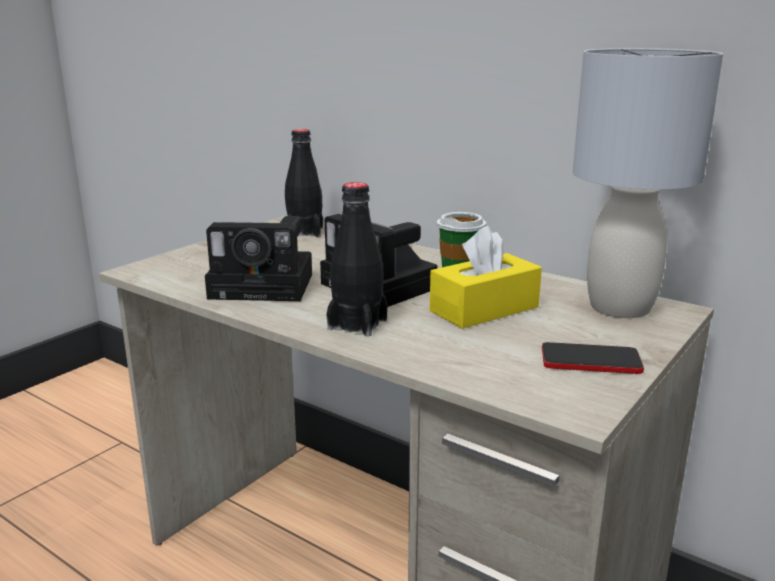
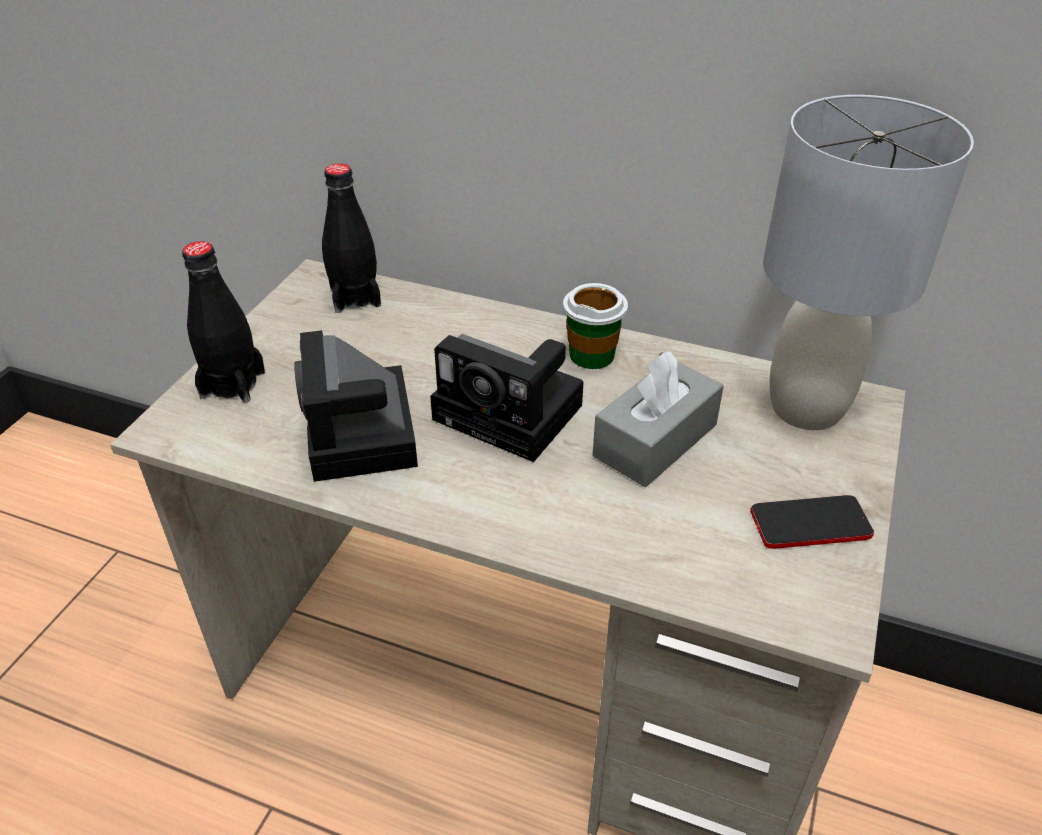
camera: 15 degrees left, 20 degrees up
camera [205,216,312,301] -> camera turned 90 degrees clockwise [294,330,418,482]
black bottle [326,182,387,337] -> black bottle moved to [182,241,265,402]
yellow tissue box [430,226,542,329] -> grey tissue box [593,352,724,487]

